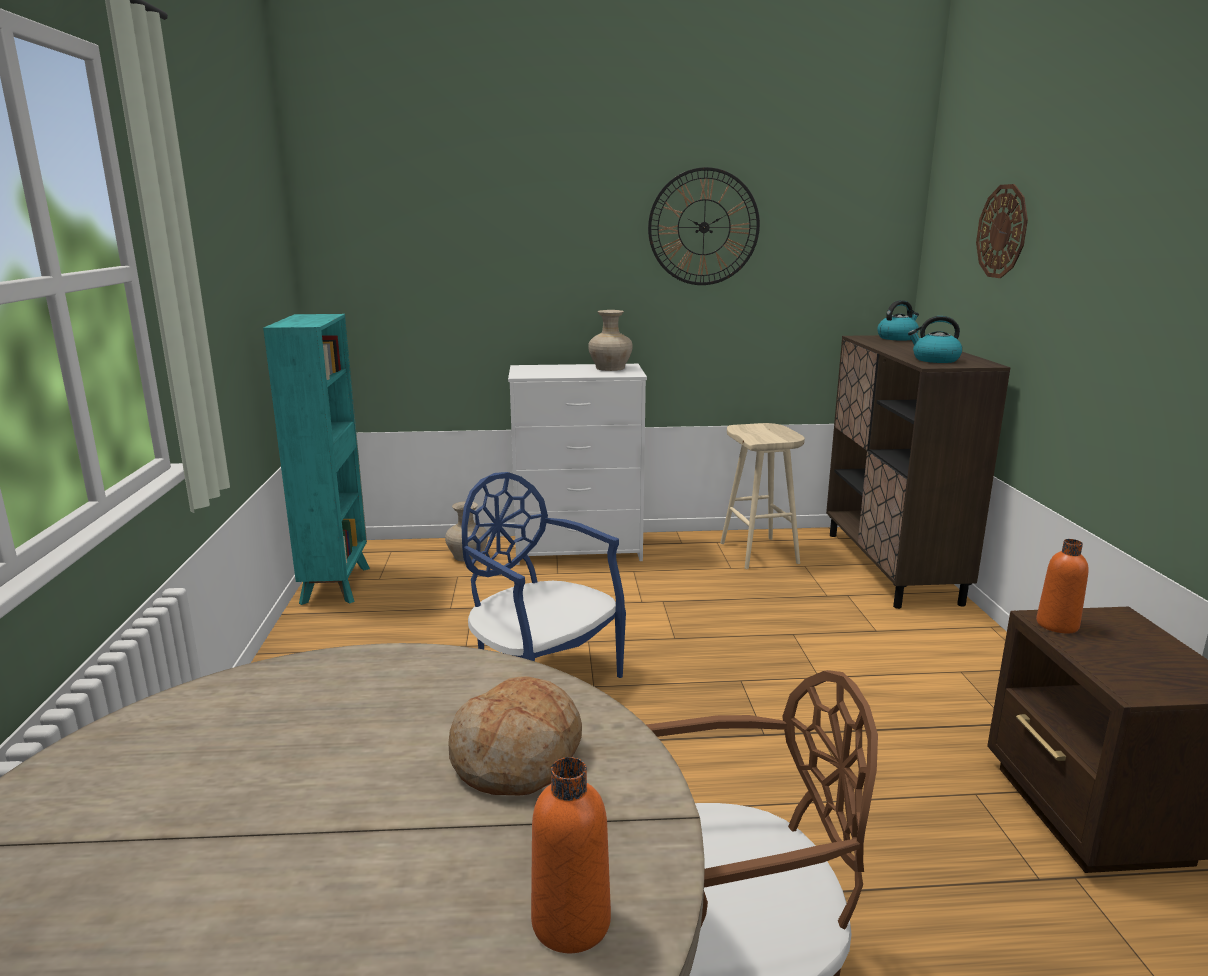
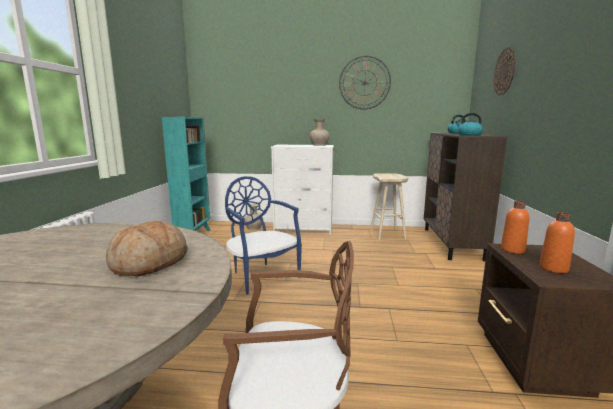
camera: 10 degrees right, 5 degrees down
orange bottle [531,757,611,953] -> orange bottle moved to [539,212,575,273]

